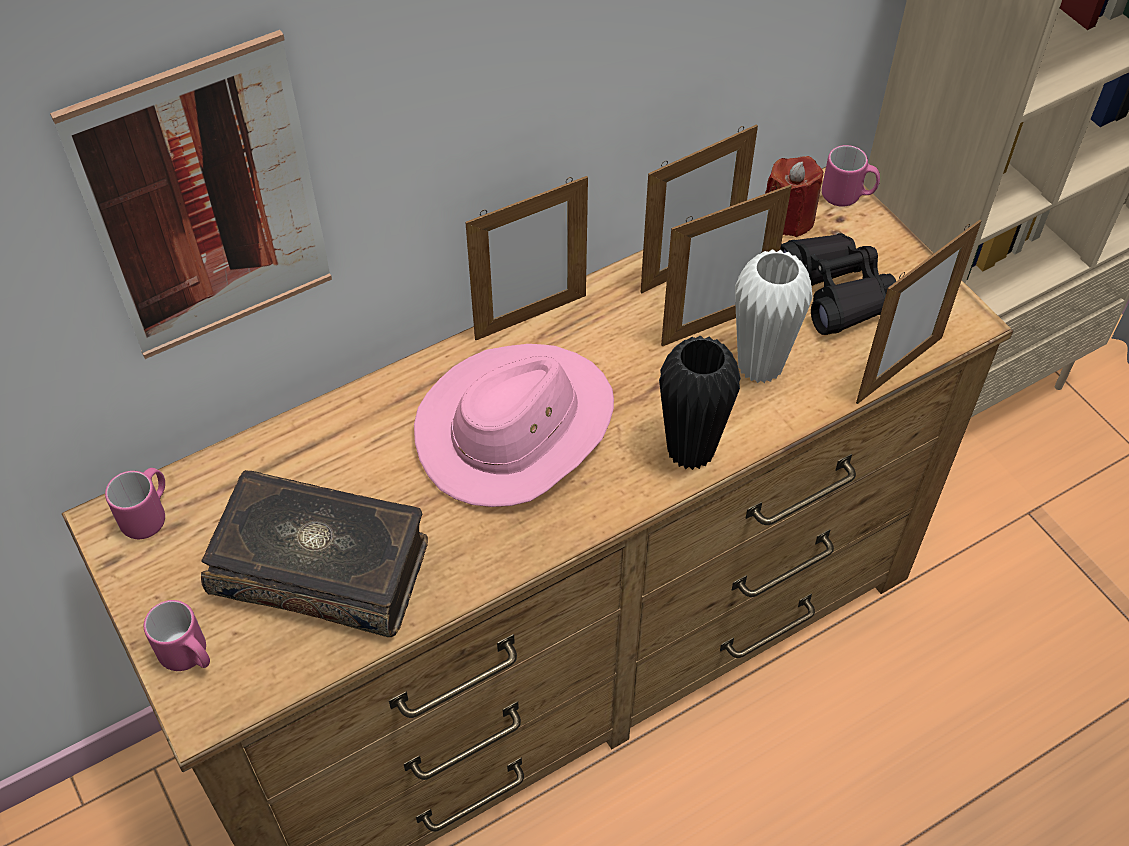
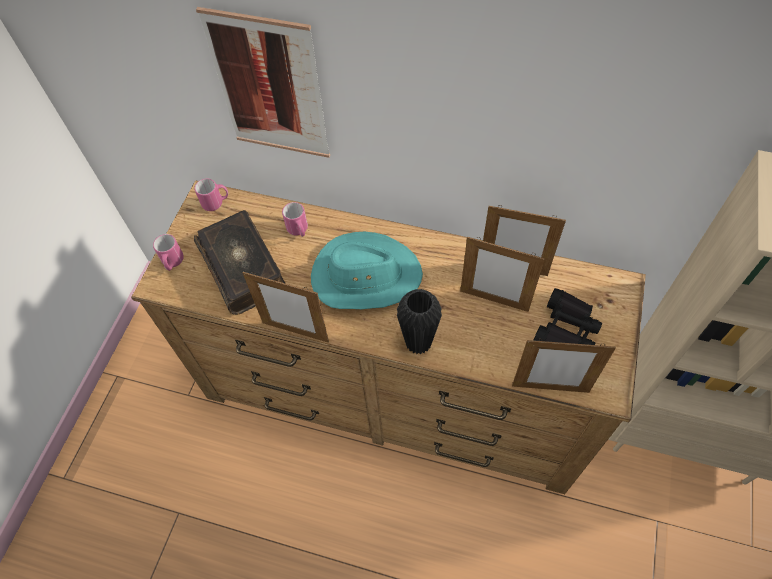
camera: 50 degrees right, 5 degrees up
pink hat [414,344,614,507] -> turquoise hat [311,232,423,309]
picture frame [465,176,588,340] -> picture frame moved to [242,272,329,343]
white vase [735,249,813,383] -> none
red candle [765,156,823,237] -> none
pink mug [822,145,880,207] -> pink mug moved to [282,202,308,237]

